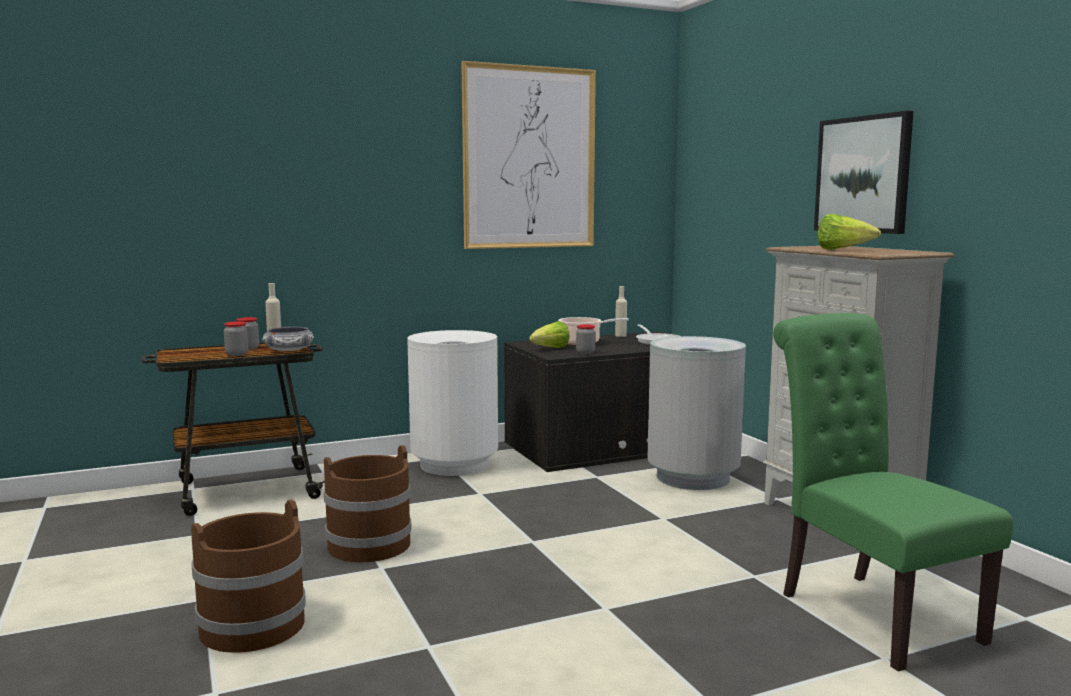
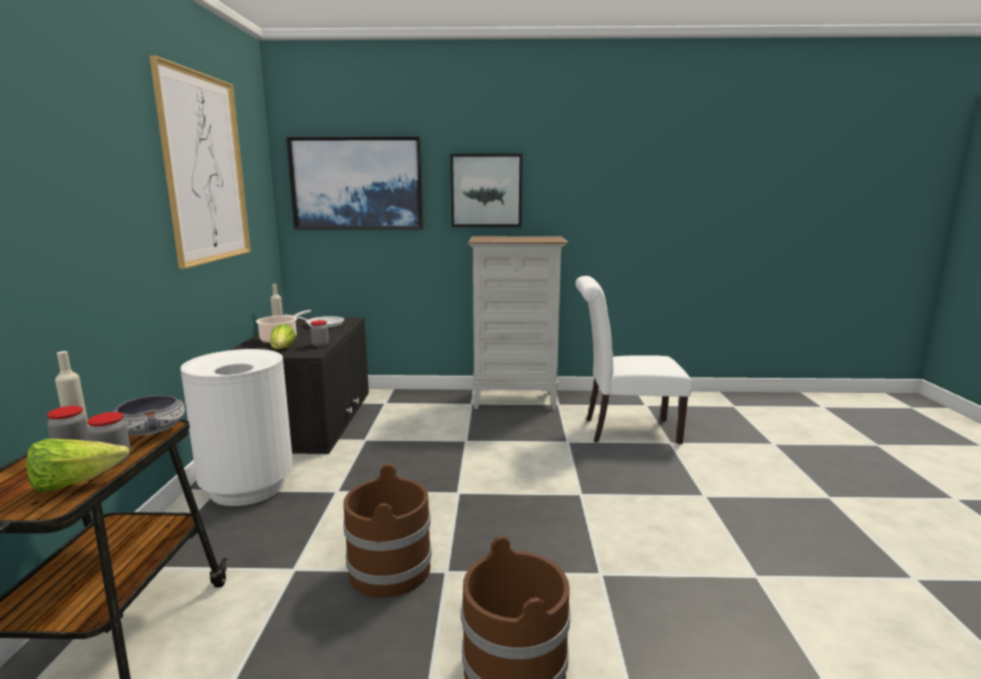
camera: 65 degrees left, 5 degrees up
grey trash can [647,336,746,490] -> none
green chair [773,313,1013,672] -> white chair [575,276,692,444]
lettuce [817,214,881,250] -> lettuce moved to [26,439,129,492]
none -> picture [286,136,424,230]

